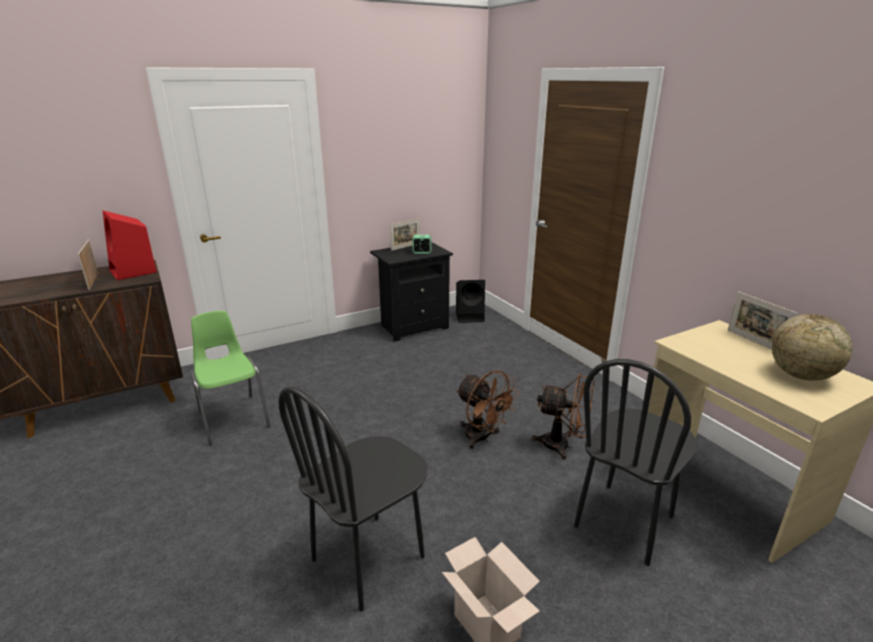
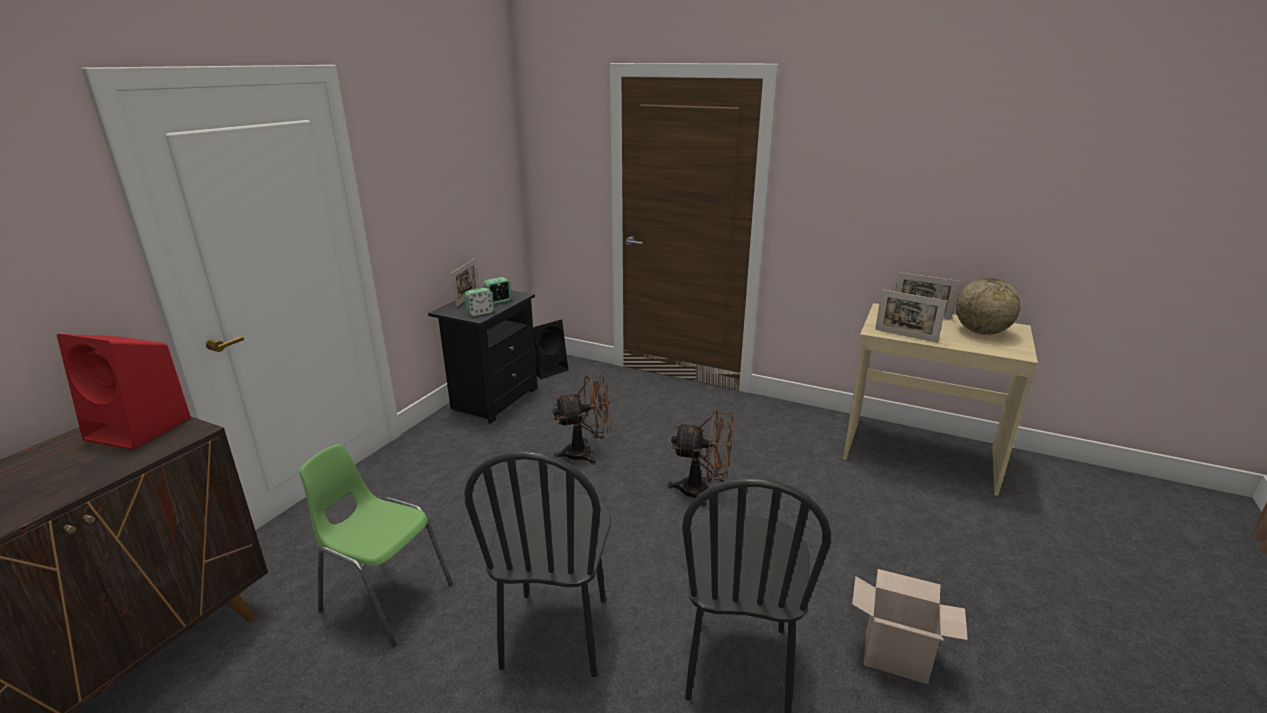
camera: 35 degrees left, 0 degrees up
picture frame [78,240,98,290] -> picture frame moved to [875,289,947,343]
brown fan [531,374,595,460] -> brown fan moved to [553,375,613,465]
black chair [574,359,698,566] -> black chair moved to [464,451,611,677]
none -> alarm clock [464,288,494,316]

